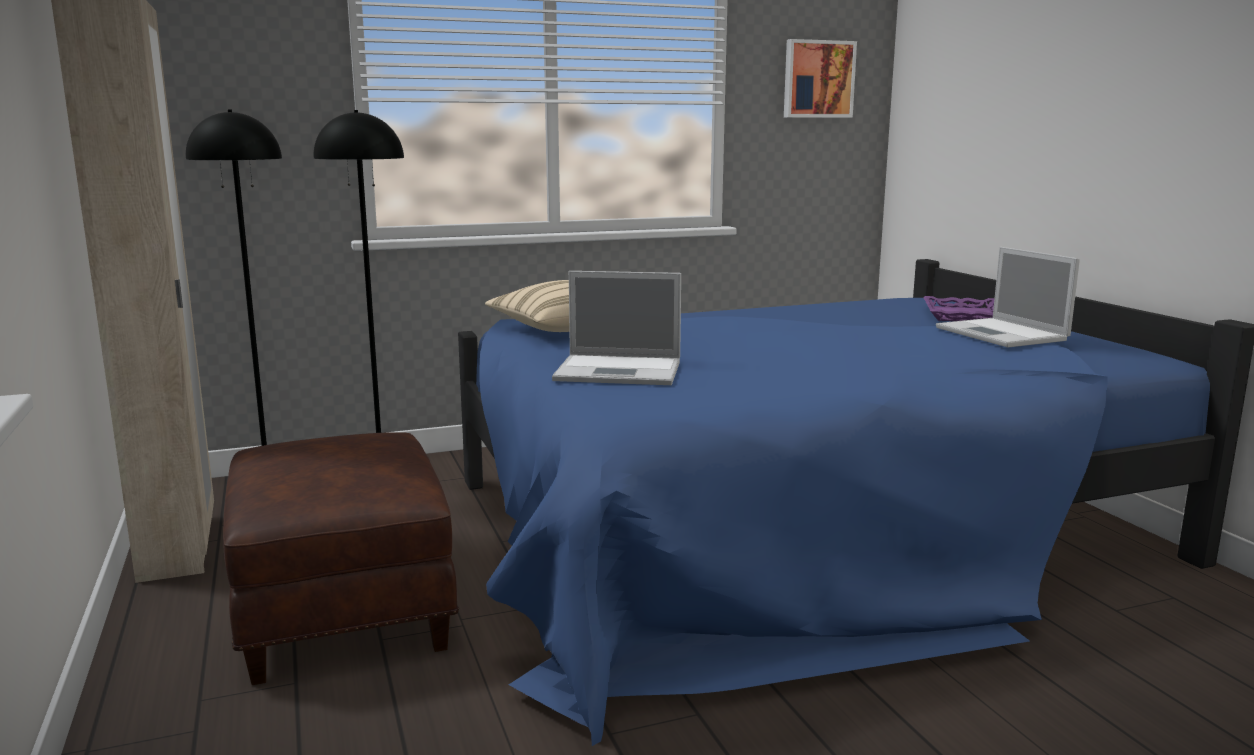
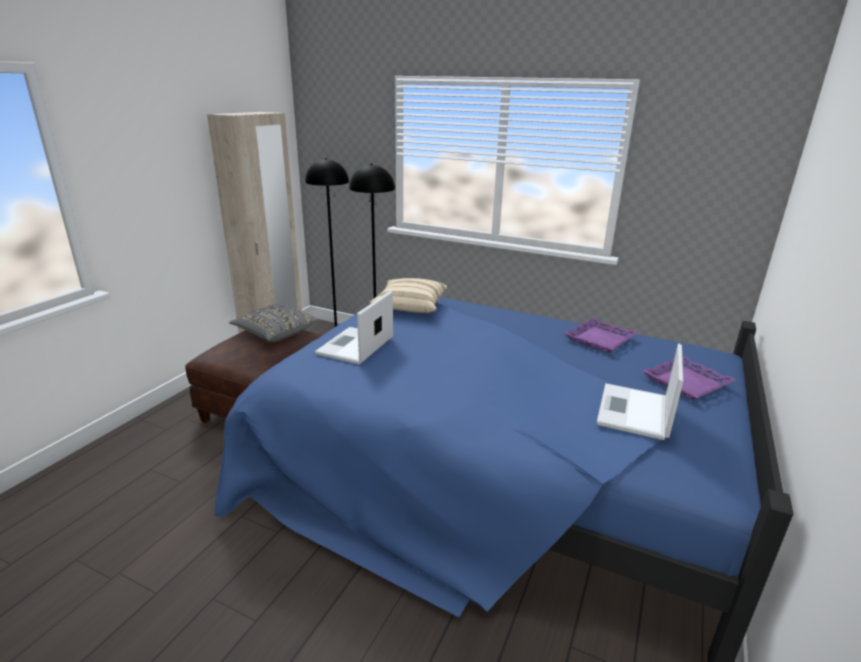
camera: 45 degrees right, 10 degrees up
laptop [552,271,681,385] -> laptop turned 60 degrees clockwise [315,291,393,365]
picture [784,39,857,118] -> none
none -> grey pillow [229,304,318,342]
none -> purple tray [564,318,638,353]

